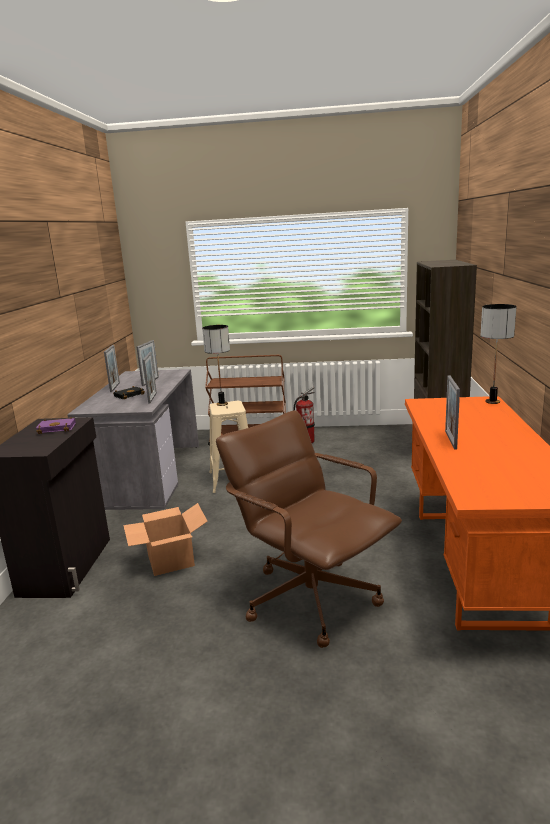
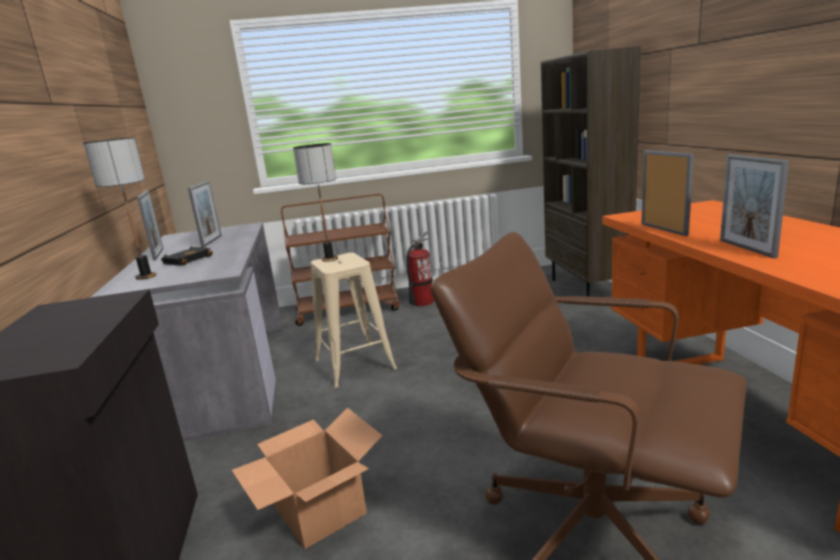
camera: 15 degrees left, 0 degrees up
purple book [36,417,76,434] -> none
picture frame [143,352,157,404] -> picture frame moved to [641,150,694,236]
table lamp [480,304,517,404] -> table lamp moved to [83,137,157,280]

